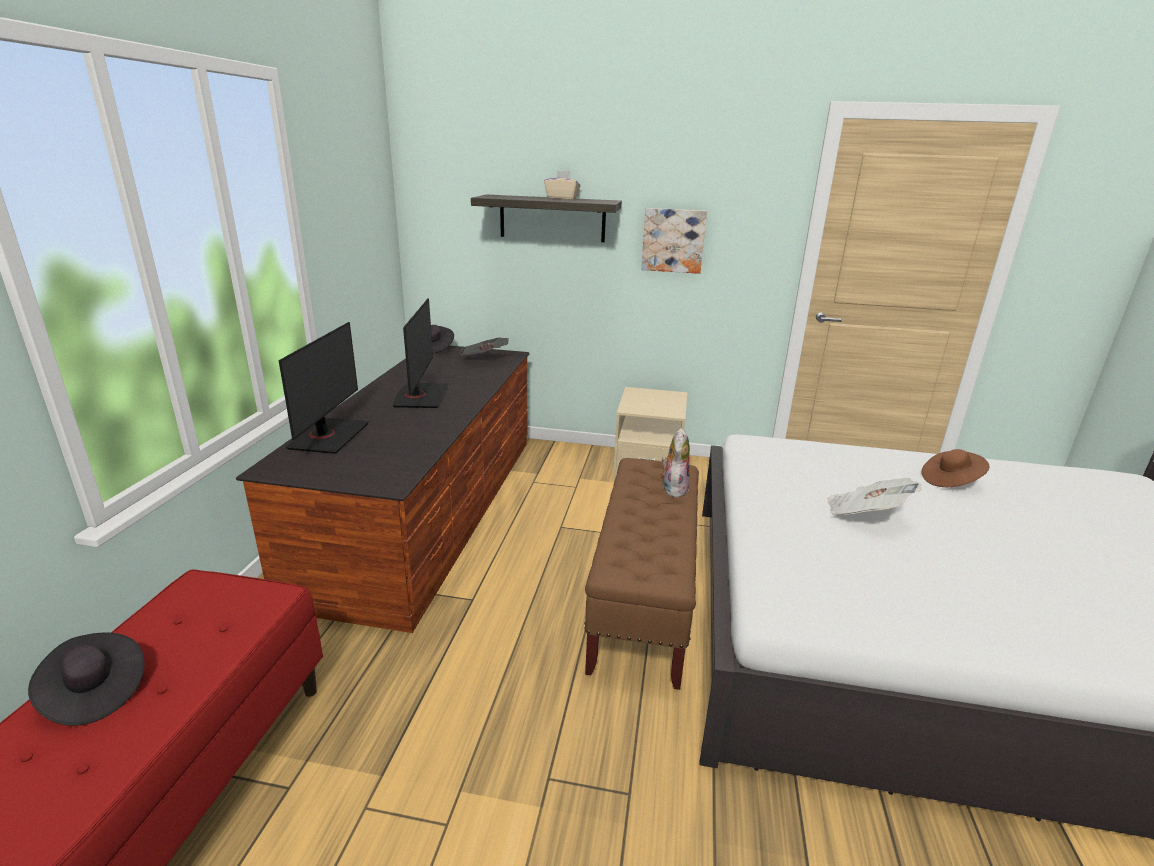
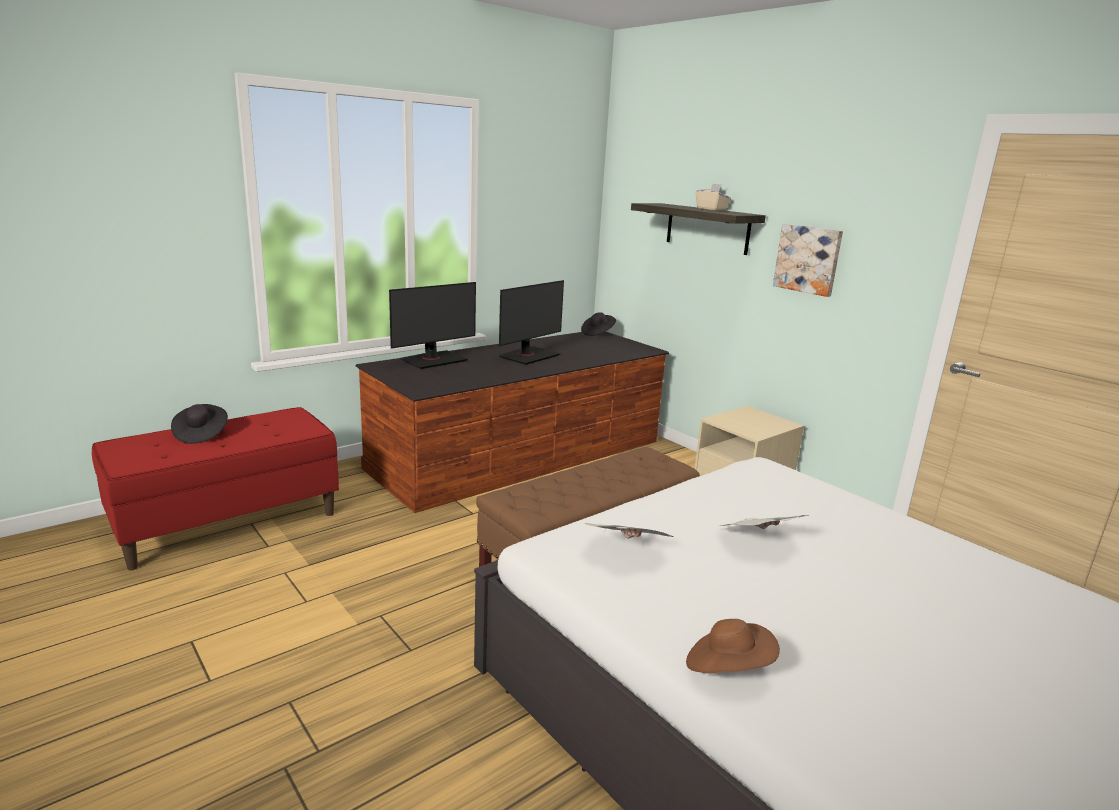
camera: 40 degrees right, 5 degrees down
newspaper [460,338,509,355] -> newspaper moved to [585,523,673,539]
plush toy [662,428,690,498] -> none
brown hat [921,449,990,487] -> brown hat moved to [686,619,780,674]

